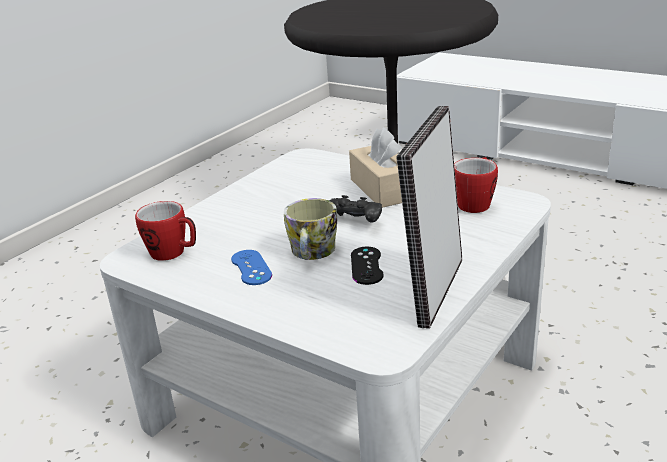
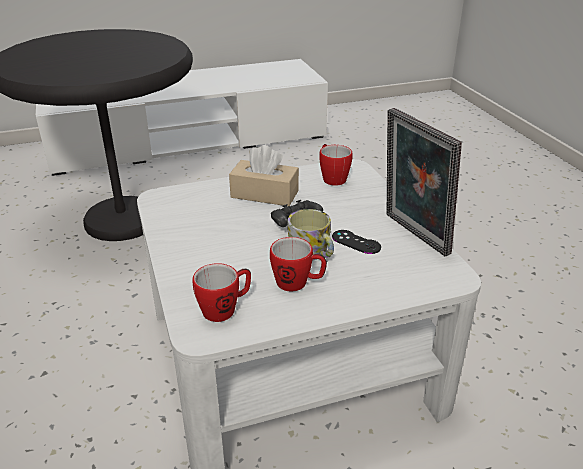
camera: 55 degrees left, 5 degrees up
blue game controller [231,250,272,285] -> mug [270,237,327,292]

